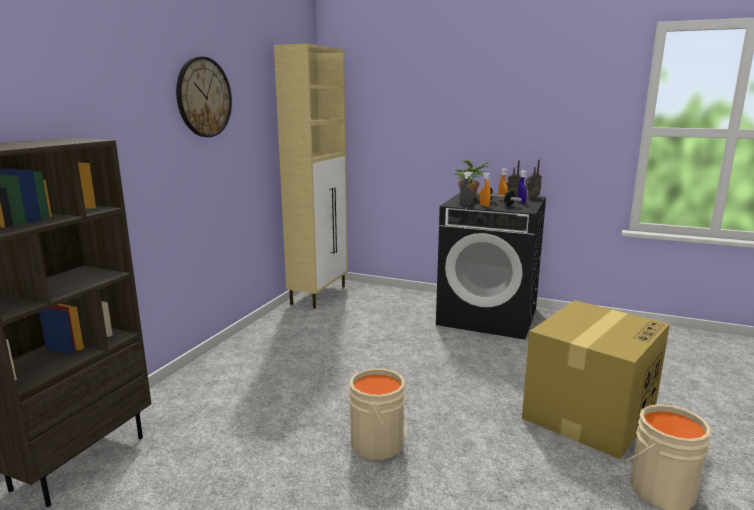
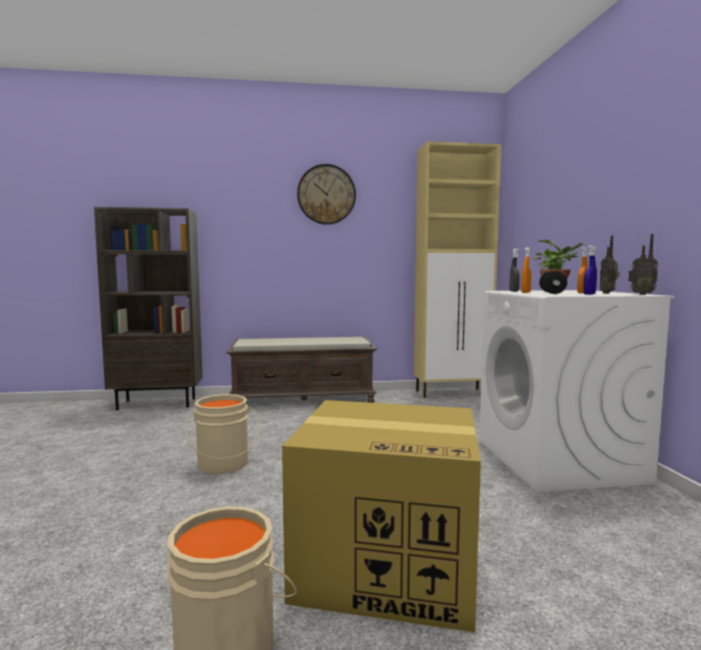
camera: 60 degrees right, 10 degrees down
black washing machine [436,192,546,340] -> white washing machine [479,290,675,492]
none -> brown bench [226,337,377,403]

